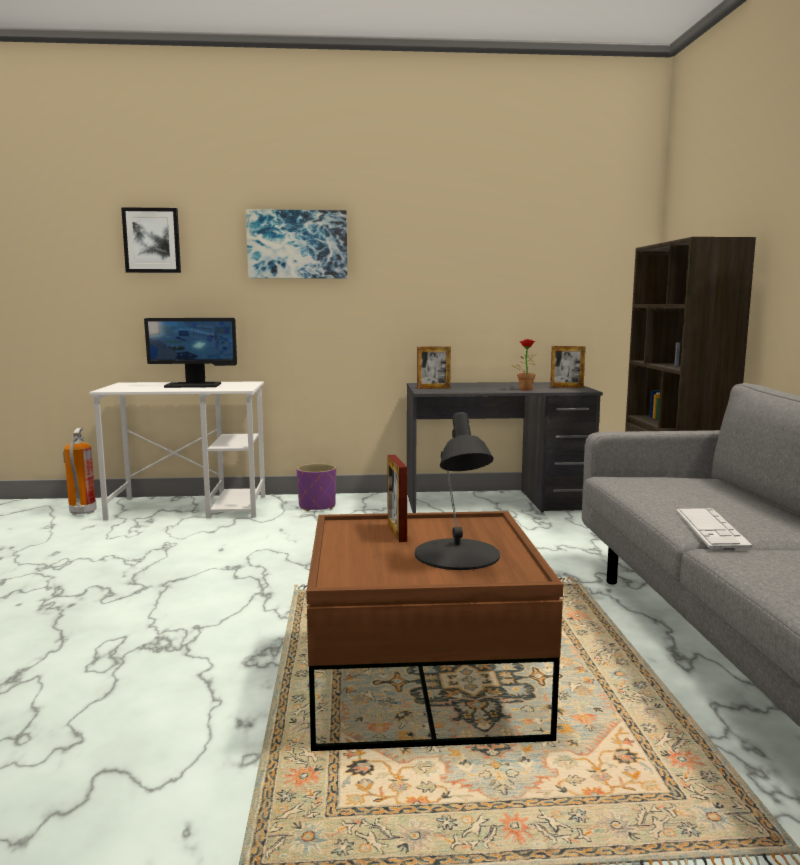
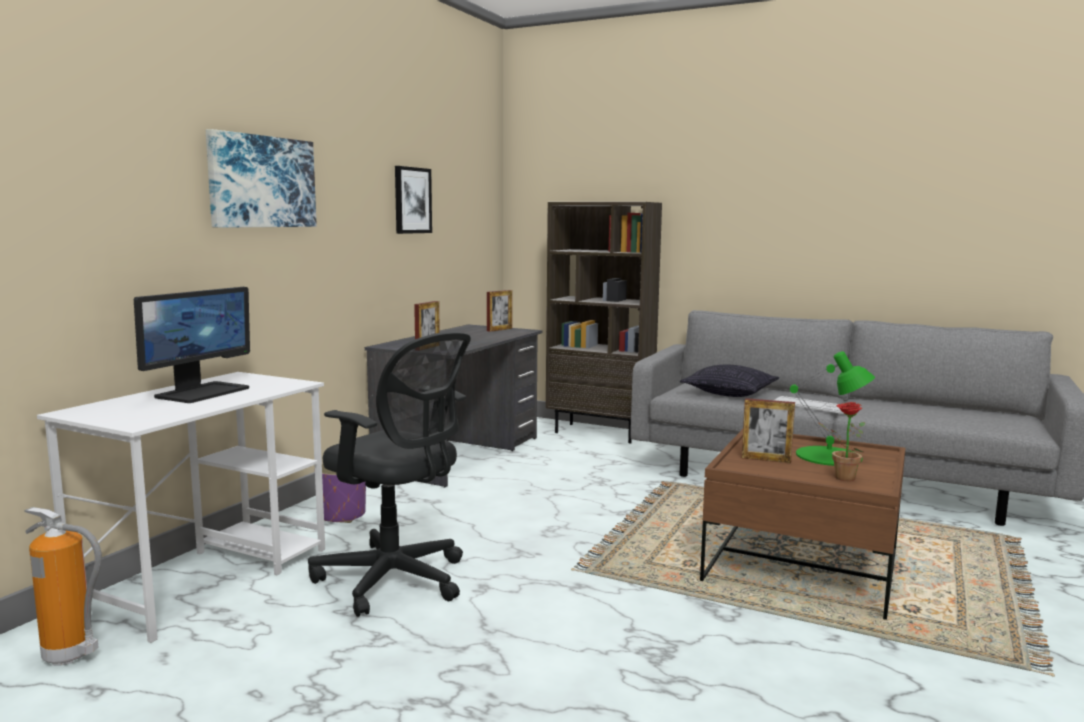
camera: 60 degrees left, 0 degrees up
picture [121,207,181,273] -> picture moved to [395,166,432,234]
black table lamp [415,412,500,570] -> green table lamp [790,351,875,466]
potted plant [511,339,536,391] -> potted plant moved to [817,402,865,481]
none -> black office chair [308,332,471,617]
none -> pillow [680,365,779,397]

